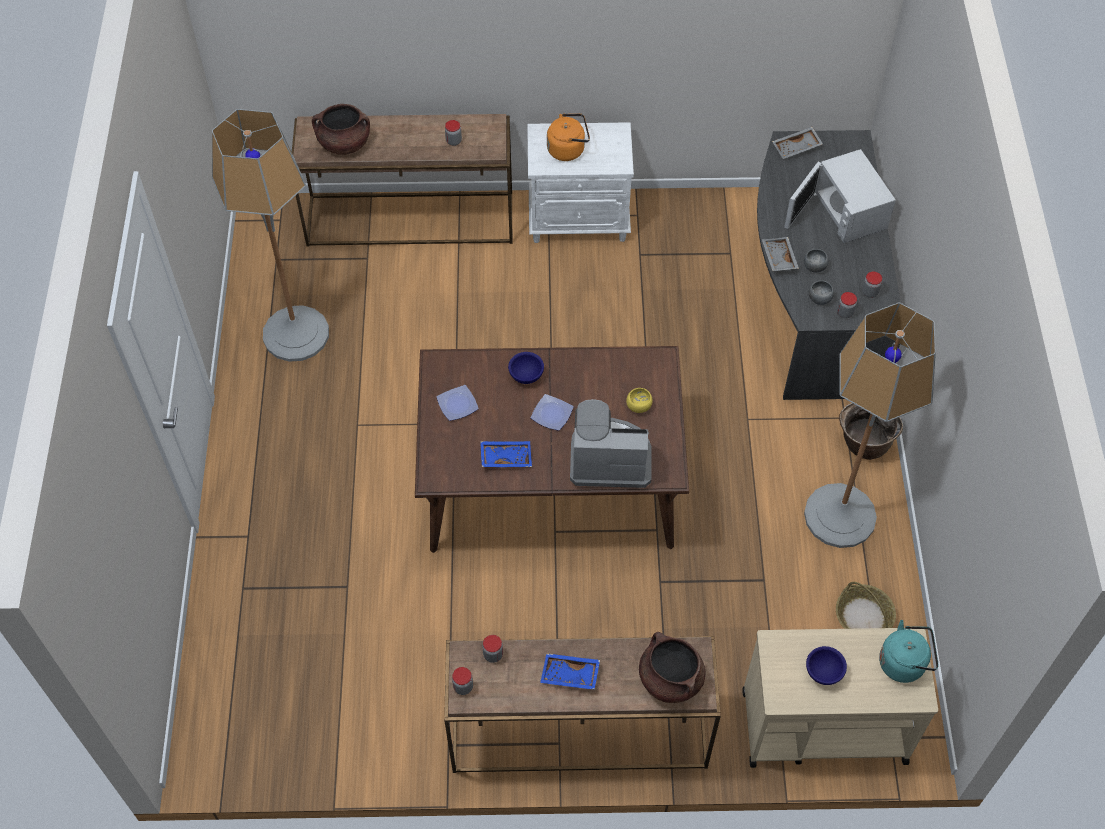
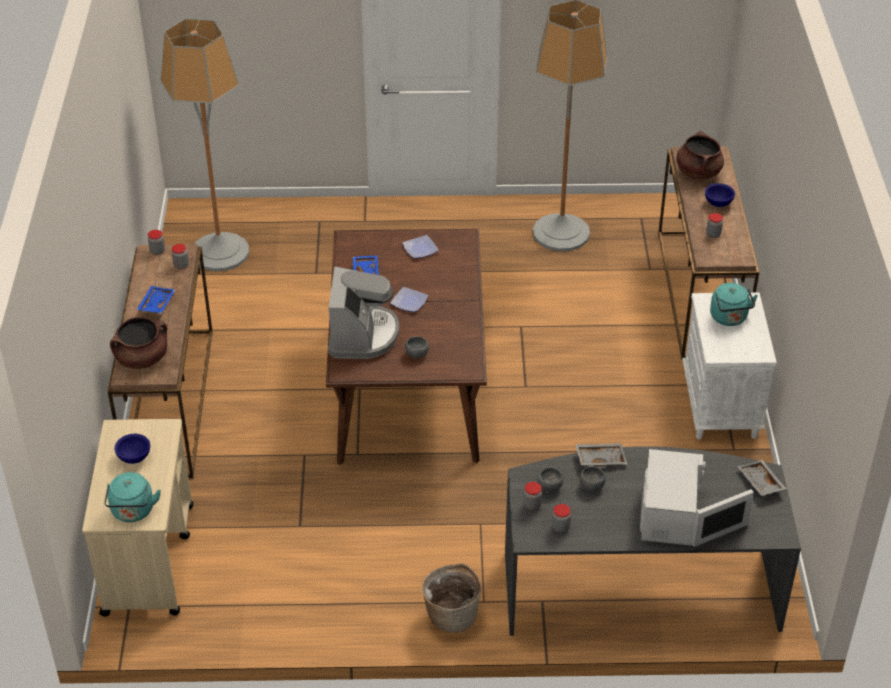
camera: 90 degrees right, 15 degrees down
blue bowl [508,352,544,384] -> blue bowl moved to [705,183,735,207]
orange kettle [547,114,590,161] -> turquoise kettle [710,283,758,326]
yellow bowl [626,388,652,413] -> grey bowl [405,336,429,358]
white microwave [784,149,896,243] -> white microwave turned 120 degrees clockwise [640,449,754,547]
floor lamp [804,303,936,548] -> floor lamp moved to [161,19,249,272]
basket [836,582,896,629] -> none

